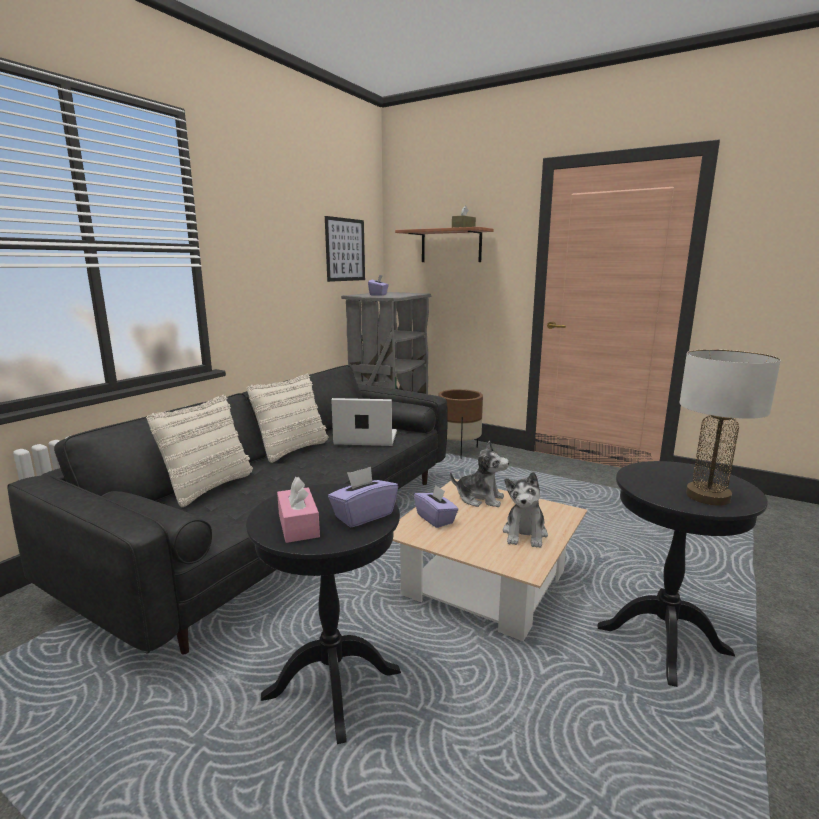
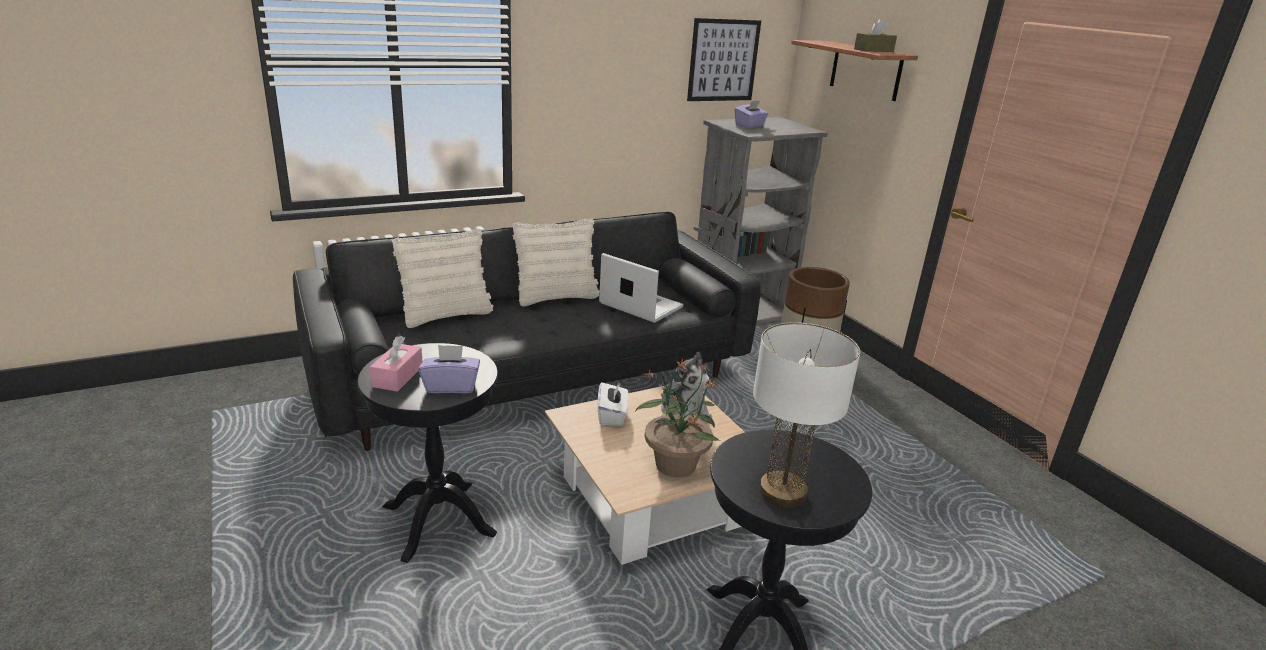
camera: 30 degrees right, 10 degrees up
purple tissue box [414,485,459,528] -> white tissue box [598,381,629,426]
plush toy [503,472,548,548] -> potted plant [636,359,721,478]

